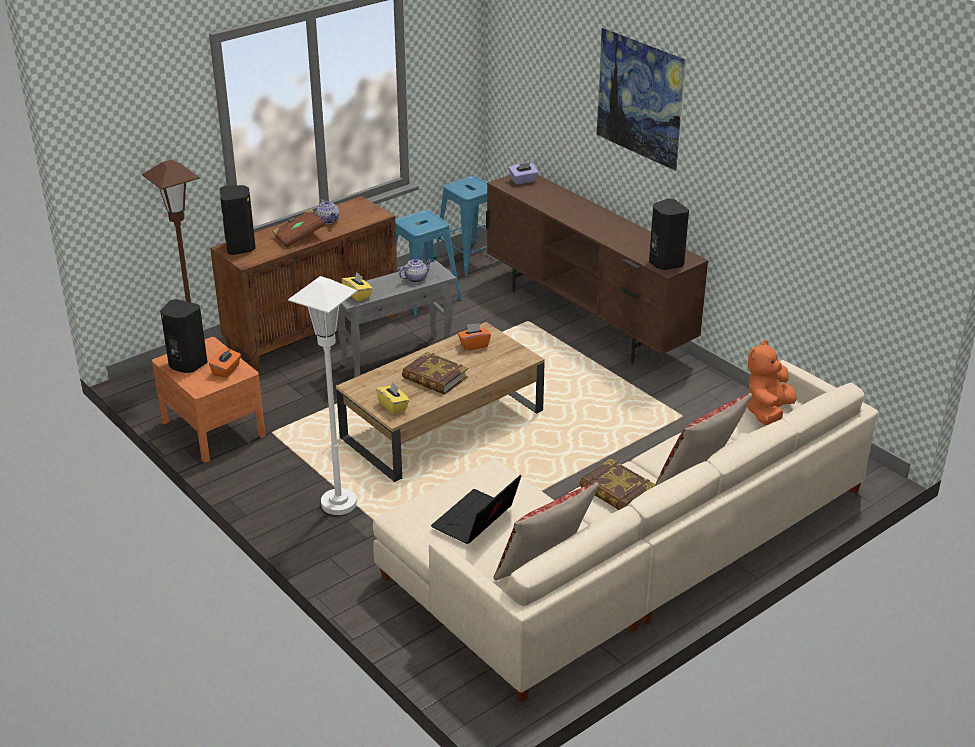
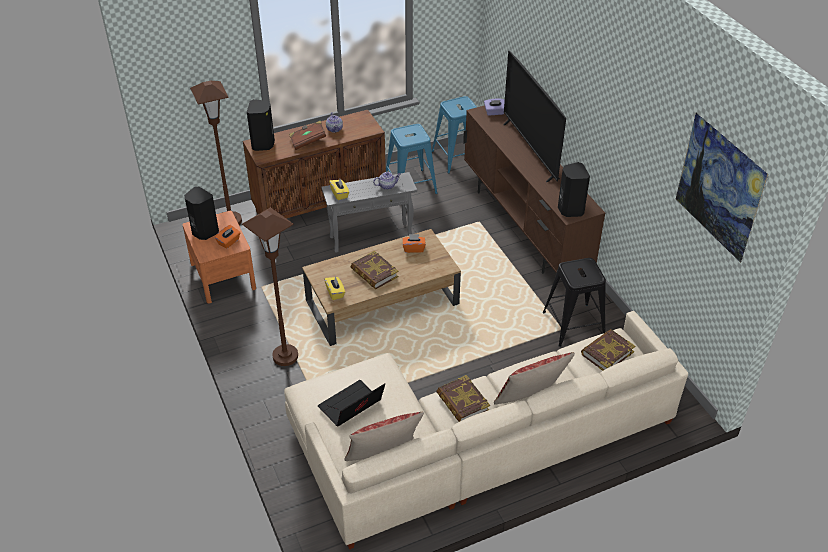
camera: 15 degrees right, 10 degrees up
white floor lamp [288,276,357,515] -> brown floor lamp [242,207,298,366]
picture [597,28,686,171] -> picture moved to [676,113,768,263]
orange plush toy [747,340,797,425] -> book [581,329,635,371]
none -> television [503,51,566,182]
none -> black stool [543,258,606,347]

